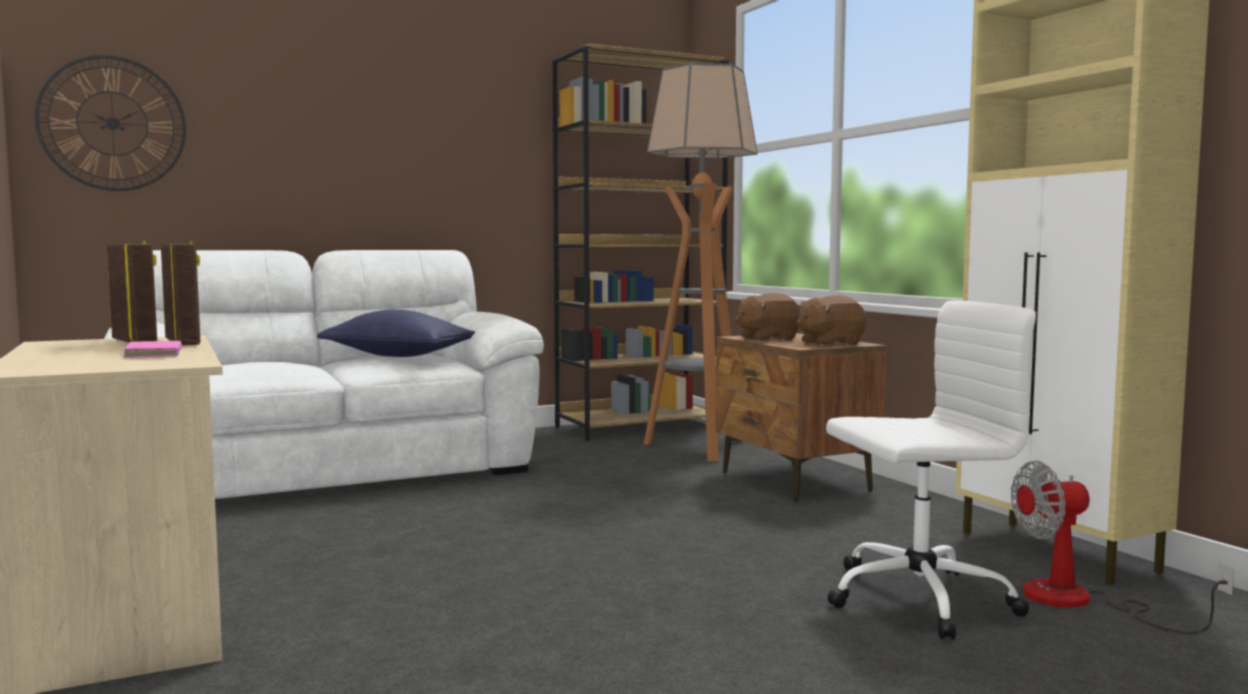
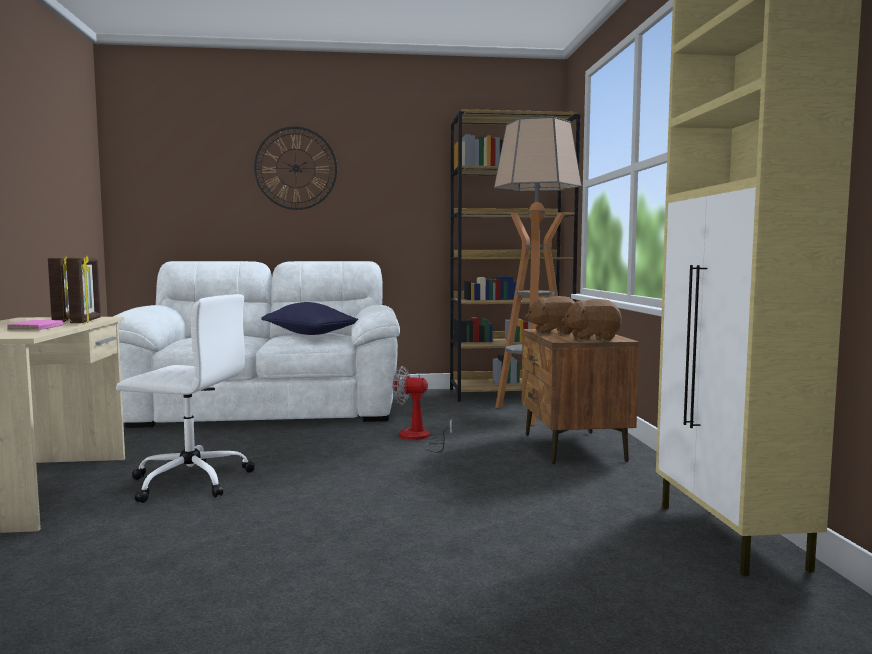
camera: 20 degrees right, 0 degrees up
wall clock [34,55,186,191] -> wall clock moved to [254,126,337,210]
white office chair [826,300,1036,640] -> white office chair moved to [116,294,255,503]
fan [1011,461,1234,634] -> fan moved to [393,366,452,453]

